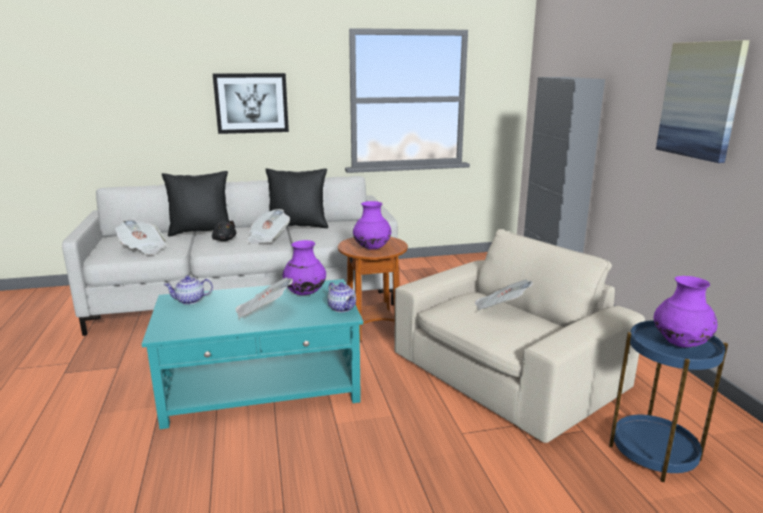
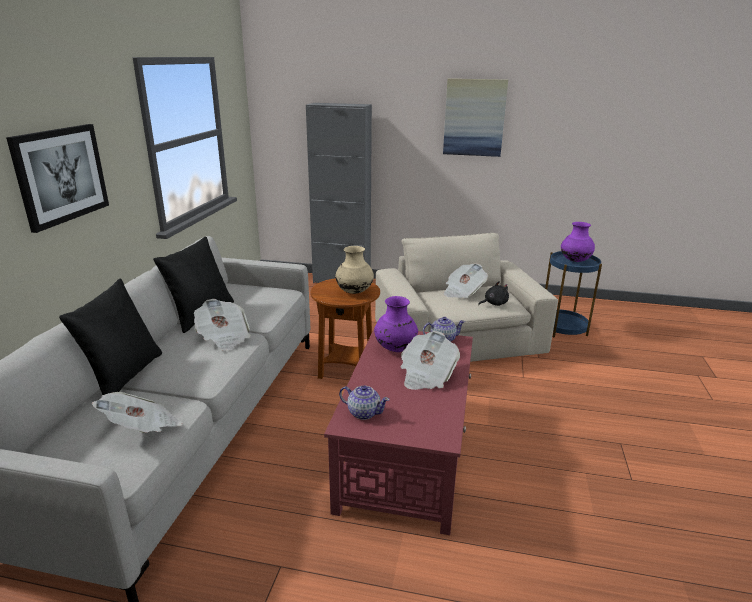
camera: 65 degrees left, 5 degrees up
turquoise coffee table [142,279,363,429] -> red coffee table [324,327,473,535]
teapot [164,275,213,305] -> teapot turned 75 degrees counterclockwise [339,385,390,420]
black plush toy [212,221,236,241] -> black plush toy moved to [478,281,509,306]
purple vase [353,201,391,250] -> beige vase [335,246,374,294]

